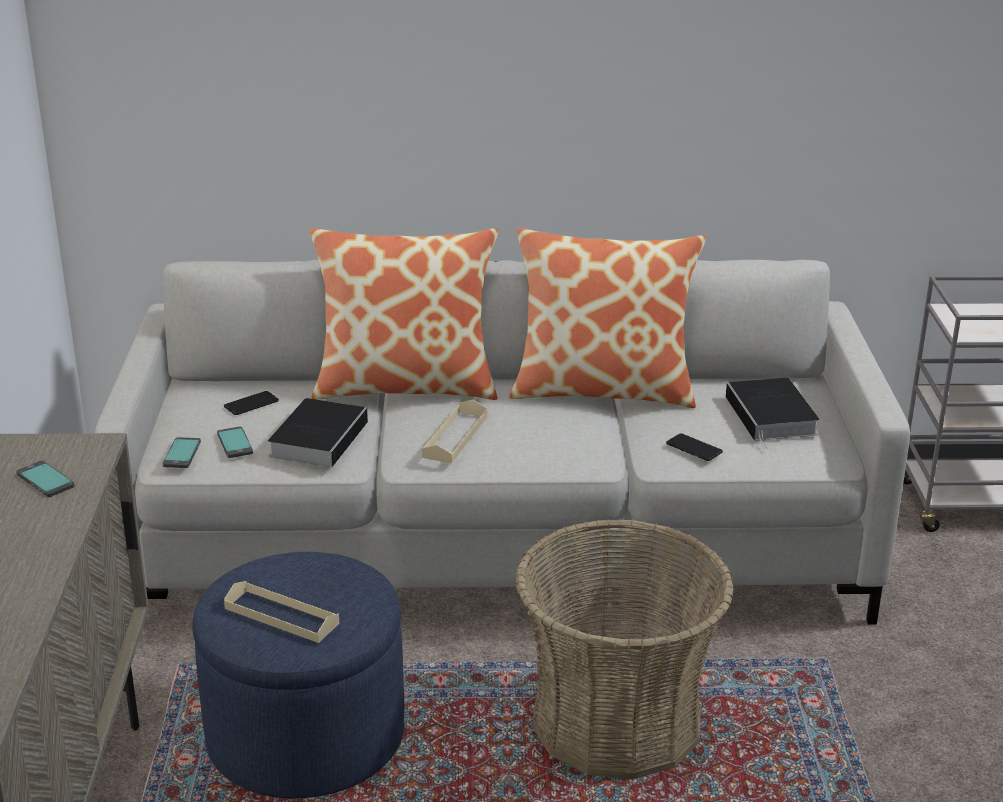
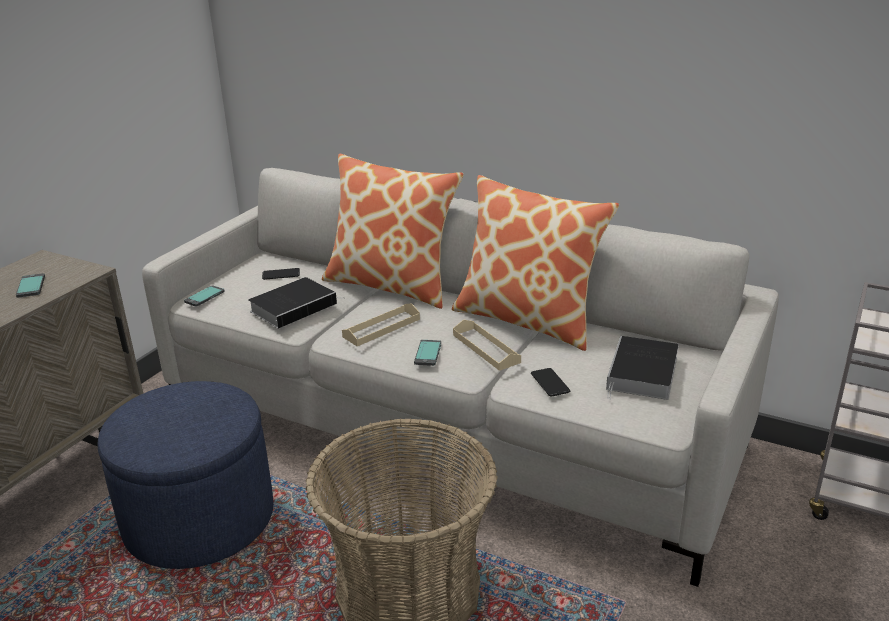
camera: 30 degrees right, 0 degrees up
phone [217,426,253,458] -> phone moved to [414,340,441,366]
beige tray [224,581,339,643] -> beige tray moved to [453,320,521,371]

